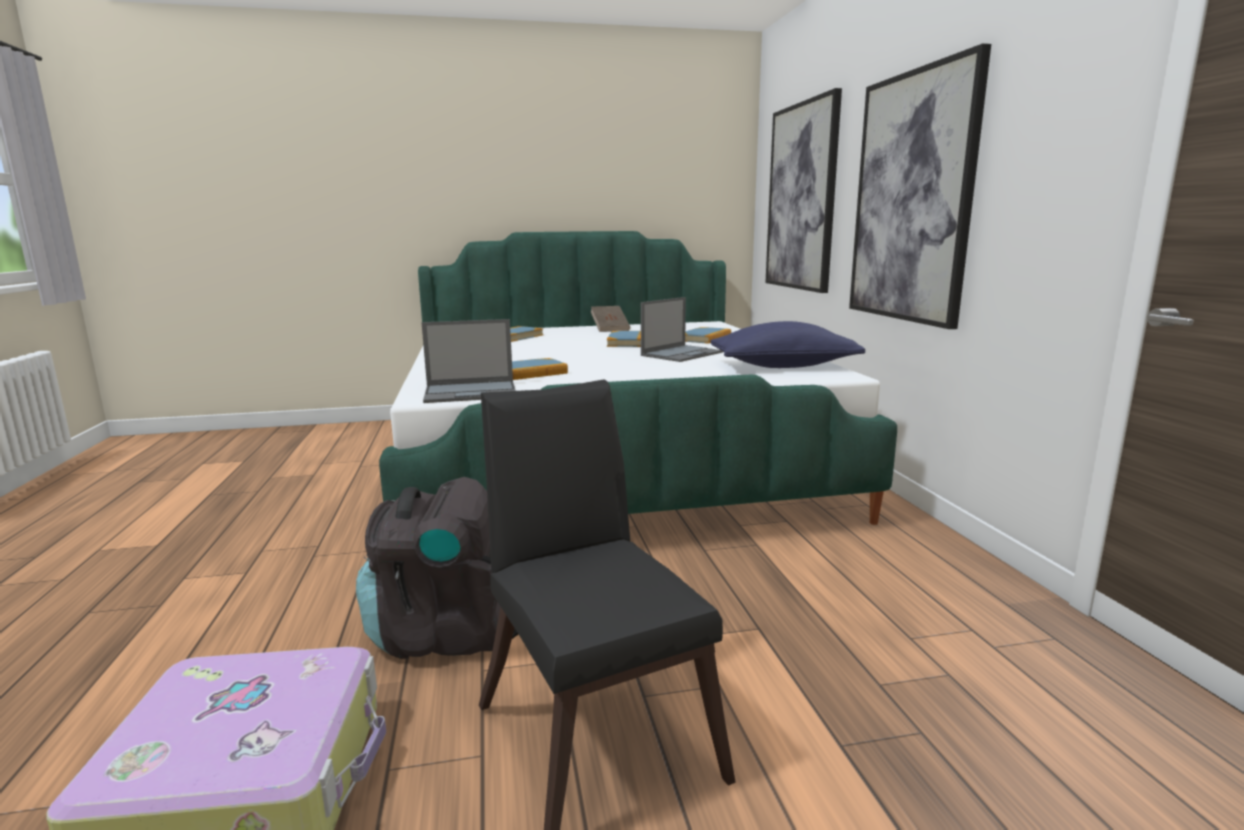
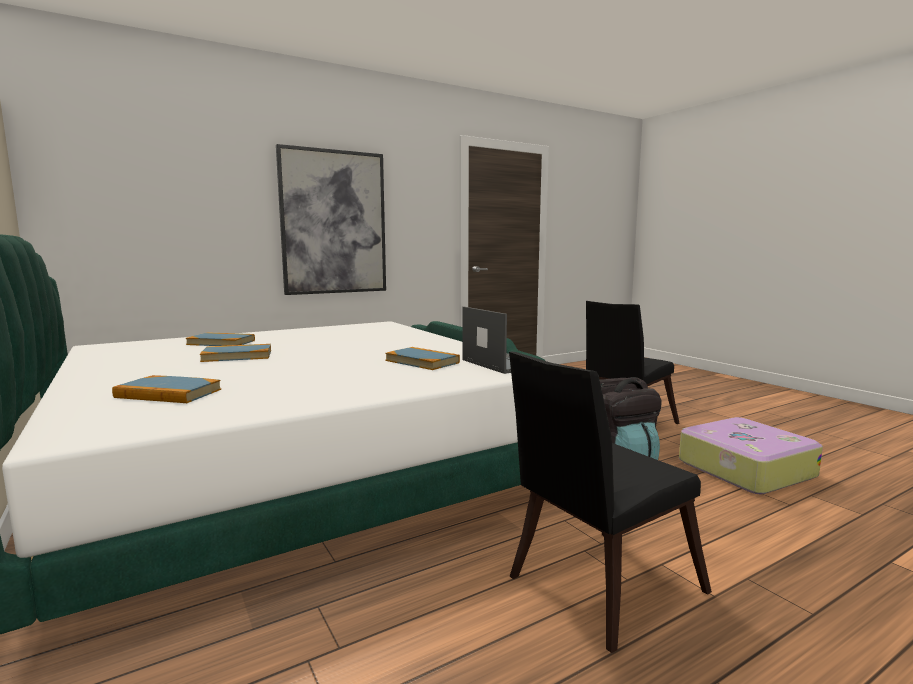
camera: 110 degrees left, 5 degrees down
brown book [591,306,630,332] -> none
laptop [641,297,723,362] -> none
blue pillow [710,321,865,368] -> none
picture [765,88,842,293] -> none
none -> black chair [509,351,712,653]

